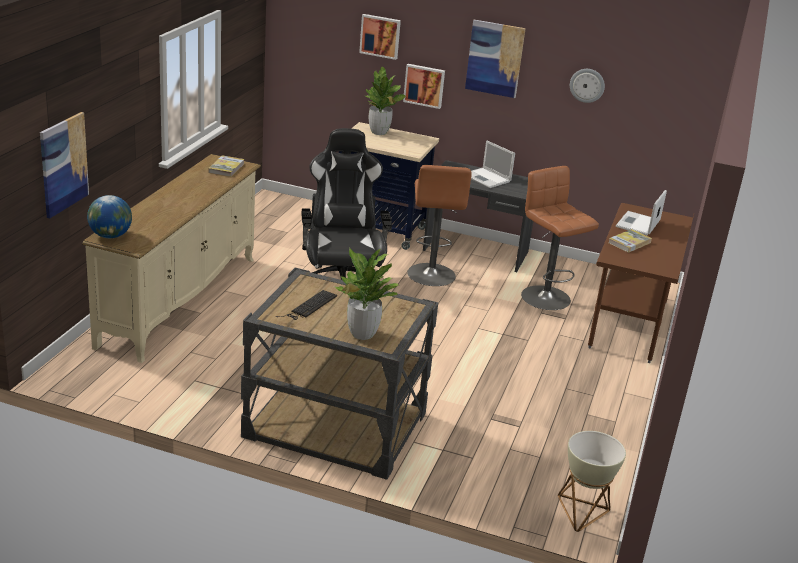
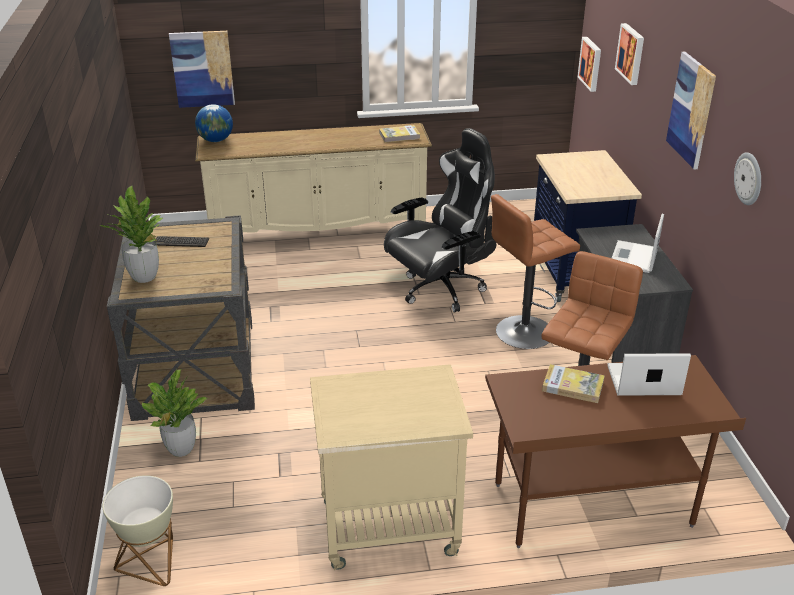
camera: 65 degrees right, 5 degrees up
potted plant [366,66,406,135] -> potted plant moved to [142,369,207,457]
picture [403,64,445,109] -> picture moved to [578,37,601,92]
none -> beige cart [310,364,473,571]

